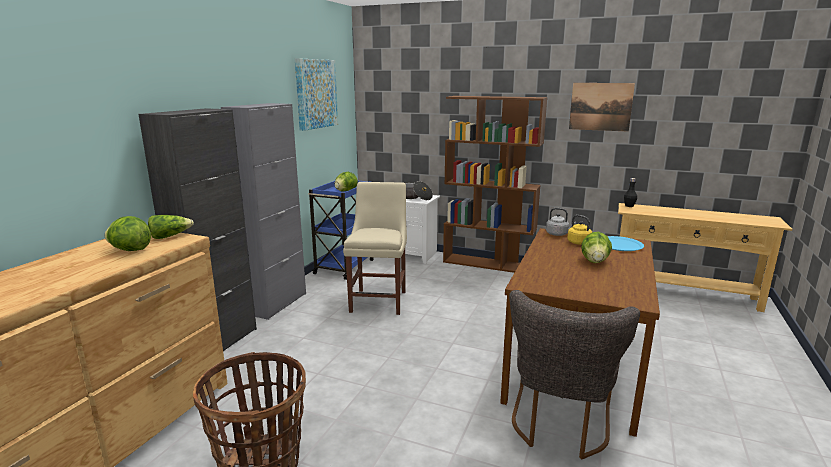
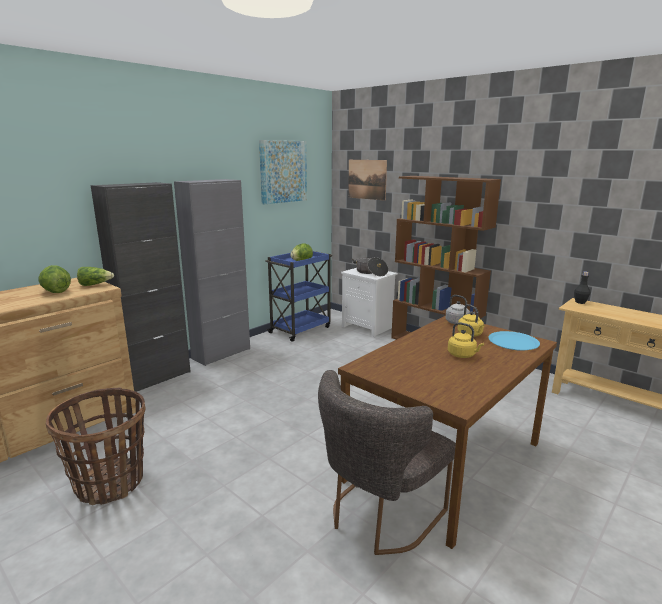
camera: 20 degrees right, 0 degrees up
beige chair [343,182,407,315] -> none
picture [569,83,635,132] -> picture moved to [348,160,387,201]
lettuce [581,232,612,263] -> yellow kettle [448,322,484,358]

